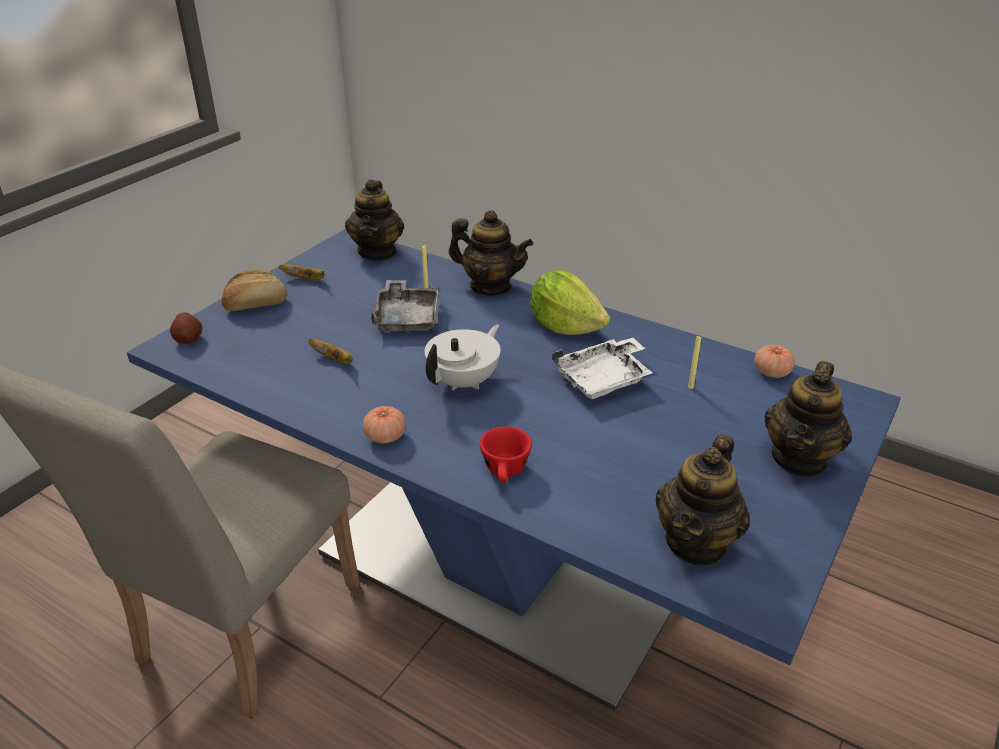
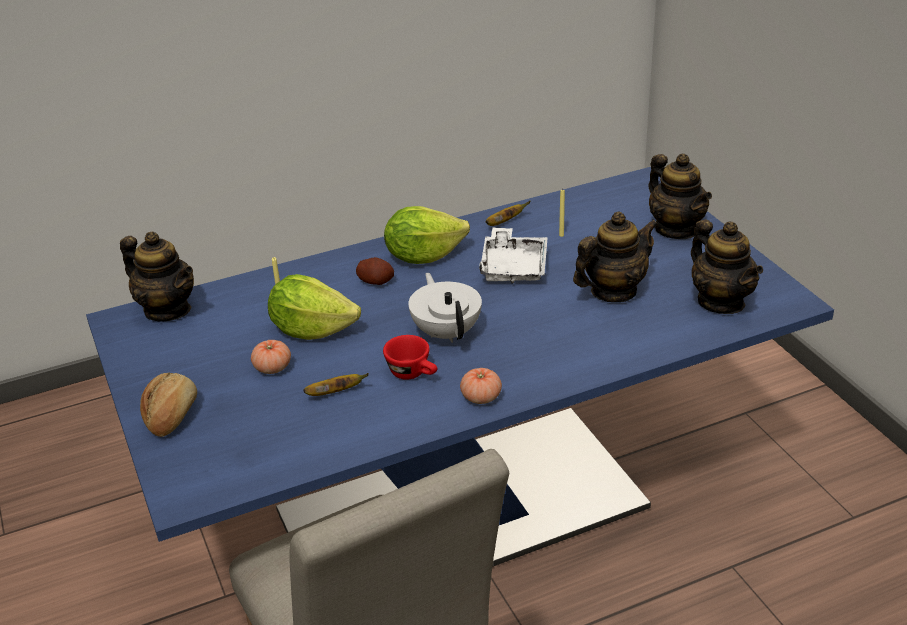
camera: 55 degrees left, 0 degrees up
potato [170,312,202,344] -> potato moved to [356,257,394,285]
banana [279,264,325,280] -> banana moved to [486,201,530,226]
grey tray [371,280,441,333] -> lettuce [268,274,361,340]
teapot [449,210,533,295] -> teapot moved to [573,212,658,302]
red cup [480,426,532,482] -> red cup moved to [383,335,437,380]
tomato [754,345,795,378] -> tomato moved to [251,340,291,374]

